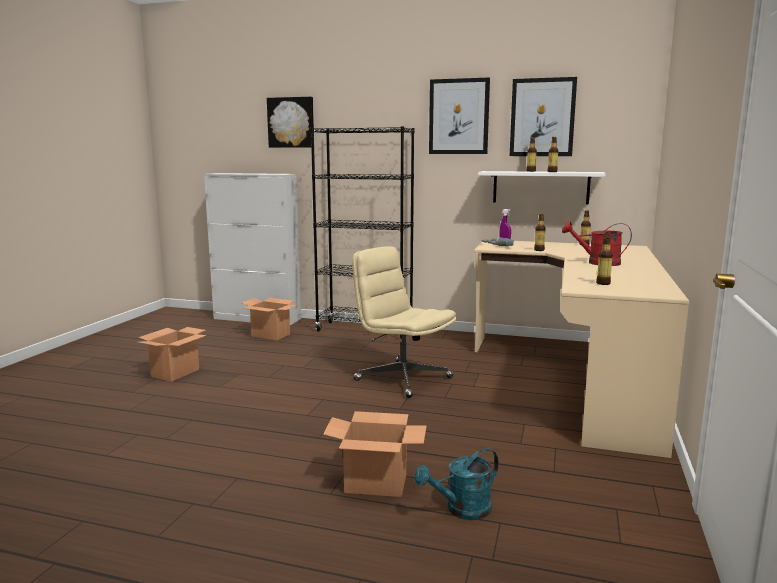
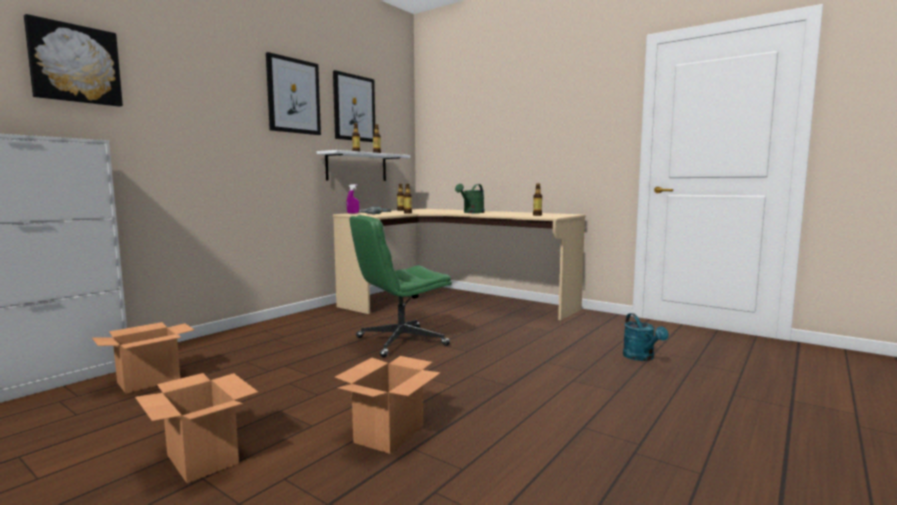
camera: 70 degrees left, 5 degrees down
black bookcase [311,126,414,339] -> none
cardboard box [323,411,427,497] -> cardboard box moved to [335,356,440,454]
beige office chair [352,246,456,398] -> green office chair [350,215,452,358]
red watering can [562,222,632,266] -> green watering can [455,184,485,213]

